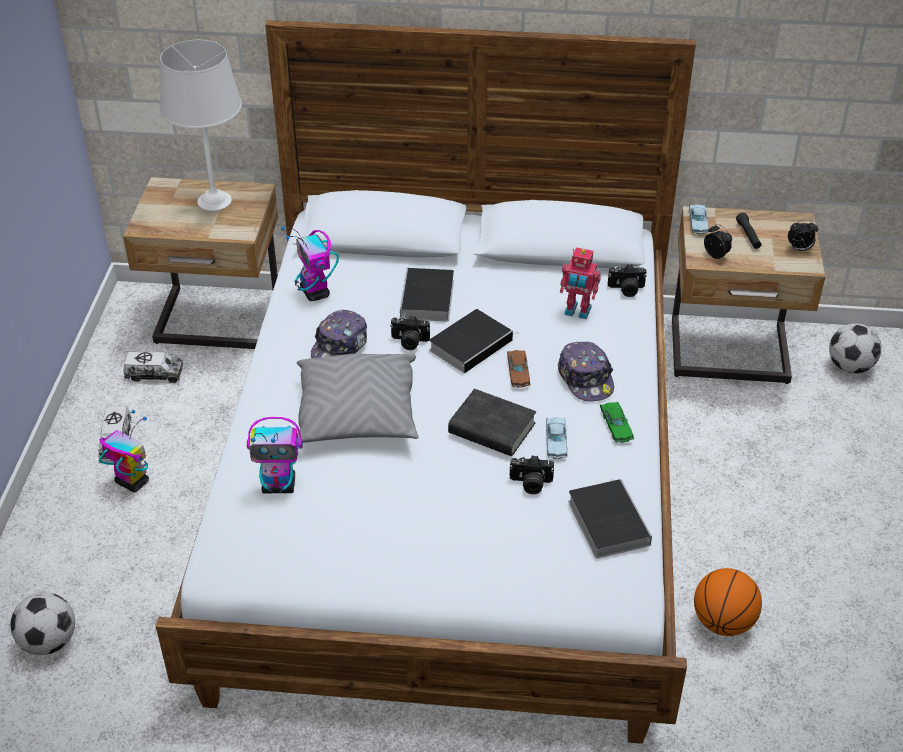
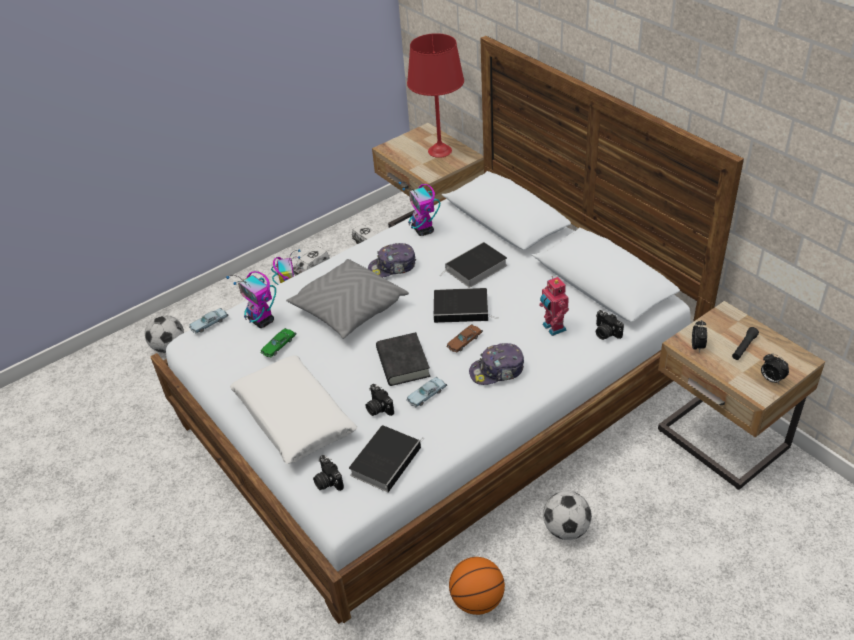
camera: 50 degrees right, 0 degrees up
white table lamp [160,40,242,211] -> red table lamp [407,33,464,158]
toy robot [281,227,339,301] -> toy robot turned 45 degrees counterclockwise [399,182,440,236]
camera [390,316,430,350] -> camera moved to [313,455,344,491]
cap [558,342,614,402] -> cap turned 45 degrees clockwise [469,343,524,385]
green toy car [600,402,634,443] -> green toy car moved to [260,328,297,357]
blue toy car [689,204,709,234] -> blue toy car moved to [189,308,229,333]
football [829,323,881,374] -> football moved to [543,491,592,540]
none -> white pillow [230,356,357,464]

